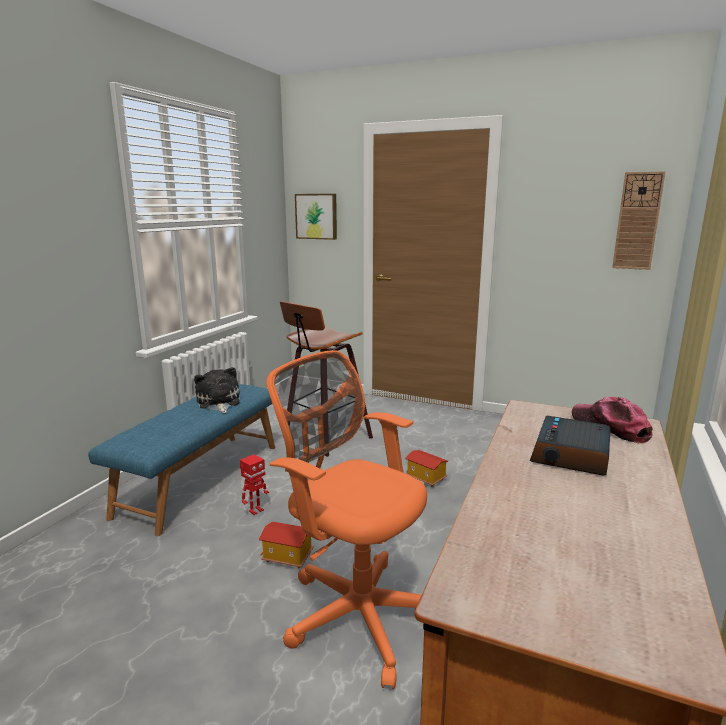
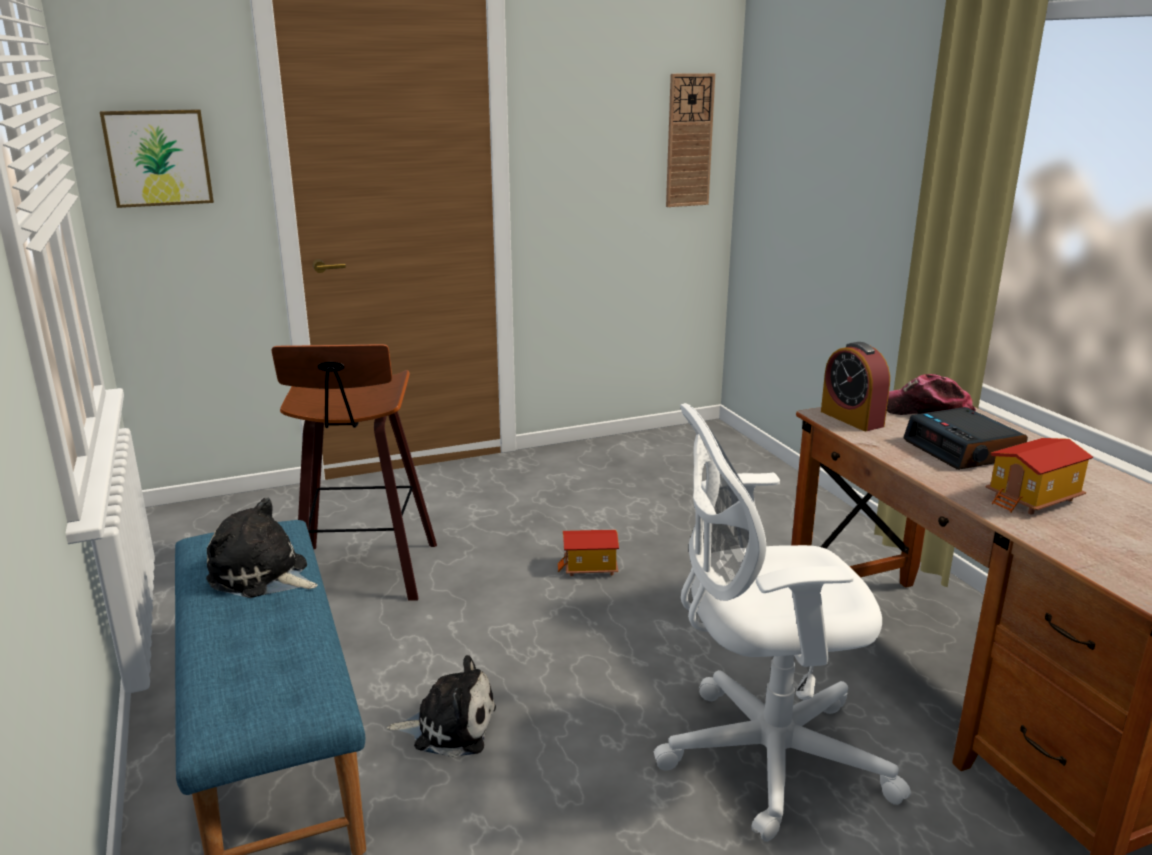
camera: 45 degrees left, 5 degrees up
toy robot [240,454,269,515] -> plush toy [387,655,496,757]
toy house [258,521,314,568] -> toy house moved to [985,438,1093,515]
orange office chair [266,350,427,689] -> white office chair [654,403,911,842]
none -> alarm clock [821,342,890,431]

